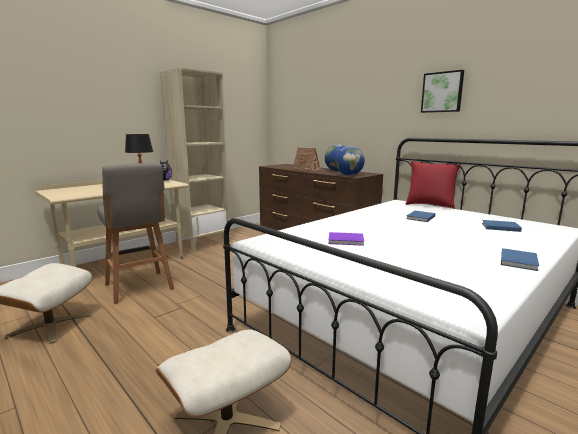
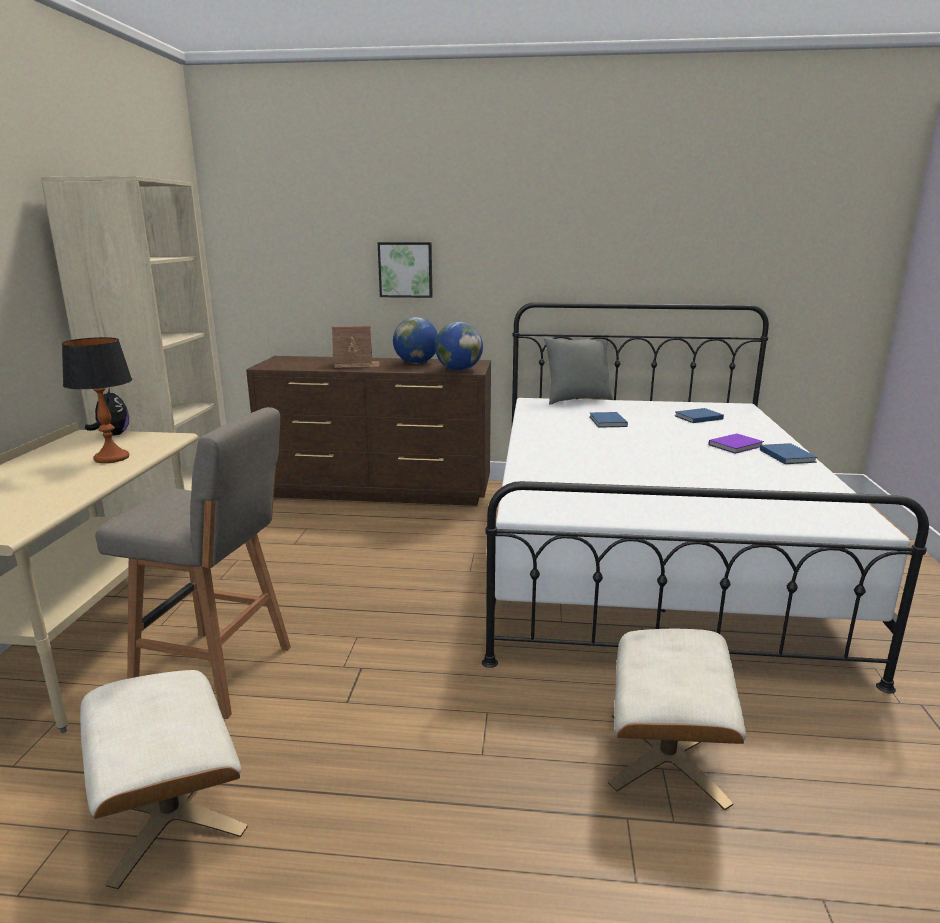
camera: 40 degrees left, 5 degrees up
purple book [328,232,364,246] -> purple book moved to [708,433,764,454]
red pillow [406,161,460,209] -> grey pillow [544,337,613,404]
picture [421,70,464,113] -> picture moved to [378,242,433,298]

